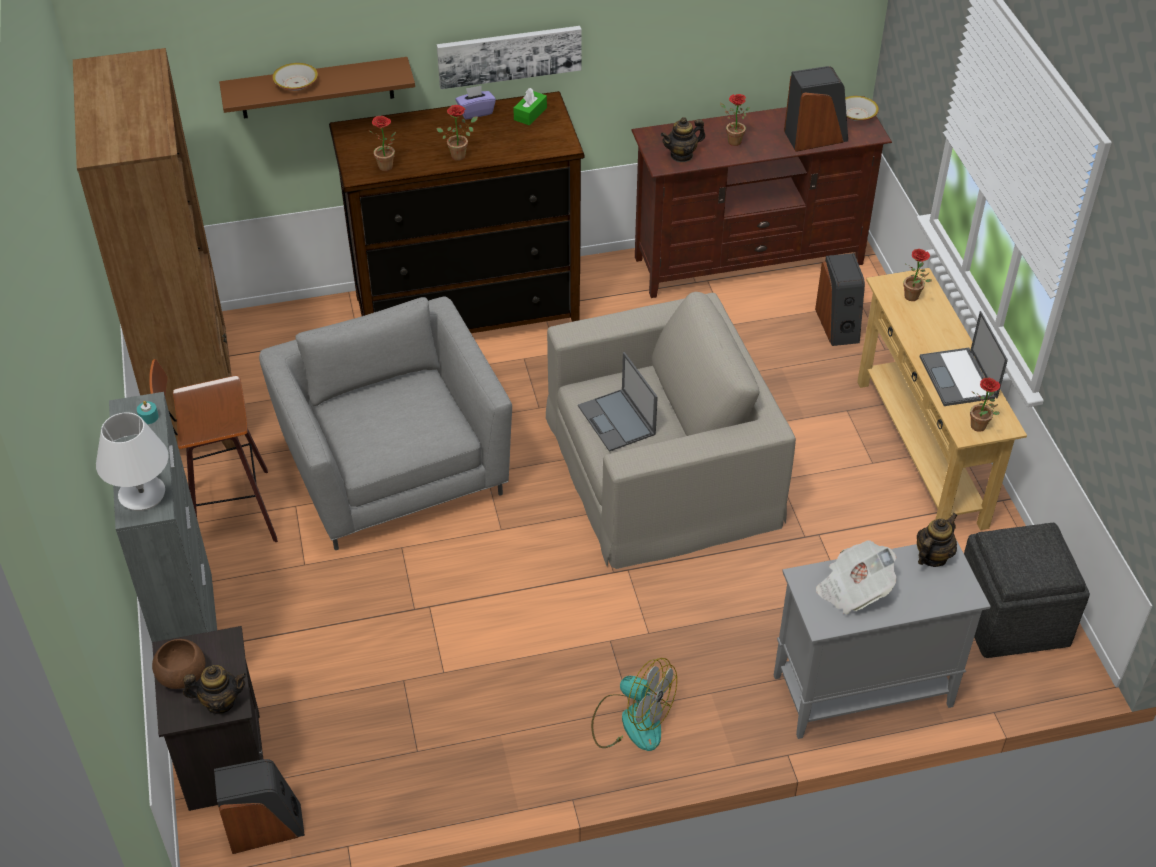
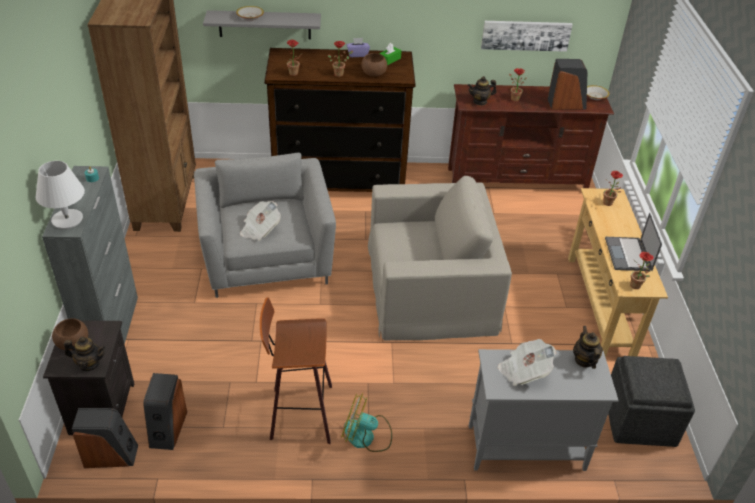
camera: 10 degrees right, 5 degrees down
stool [149,359,278,542] -> stool moved to [260,298,332,444]
brown shelf [219,57,415,119] -> grey shelf [203,10,321,39]
picture [437,26,582,89] -> picture moved to [481,21,573,52]
laptop [578,352,658,452] -> none
fan [591,658,677,751] -> fan turned 150 degrees clockwise [341,393,392,452]
speaker [815,253,865,346] -> speaker moved to [144,373,187,450]
teapot [917,513,957,567] -> teapot turned 60 degrees counterclockwise [573,326,603,369]
none -> newspaper [240,201,281,241]
none -> brown bowl [361,53,387,76]

